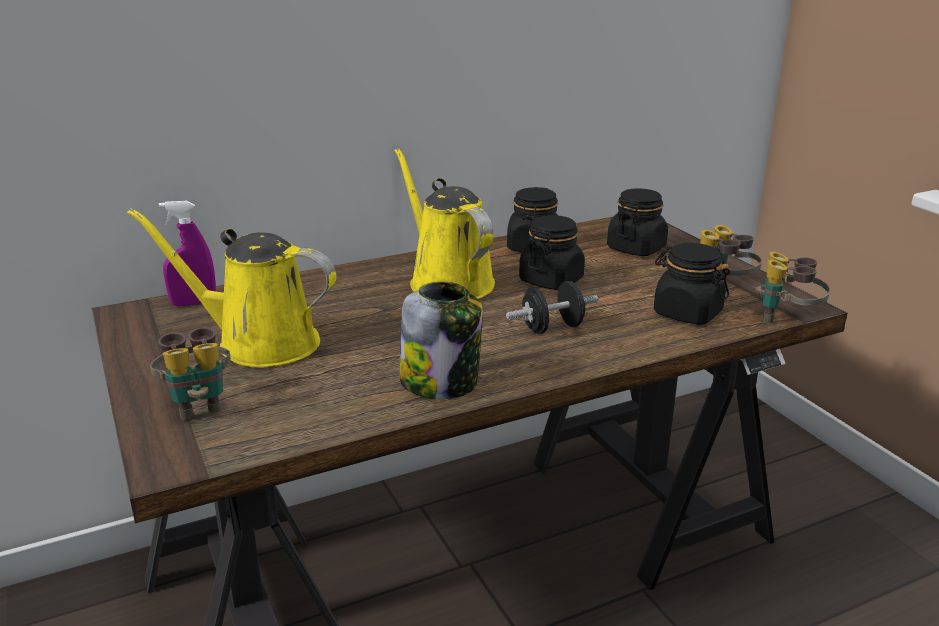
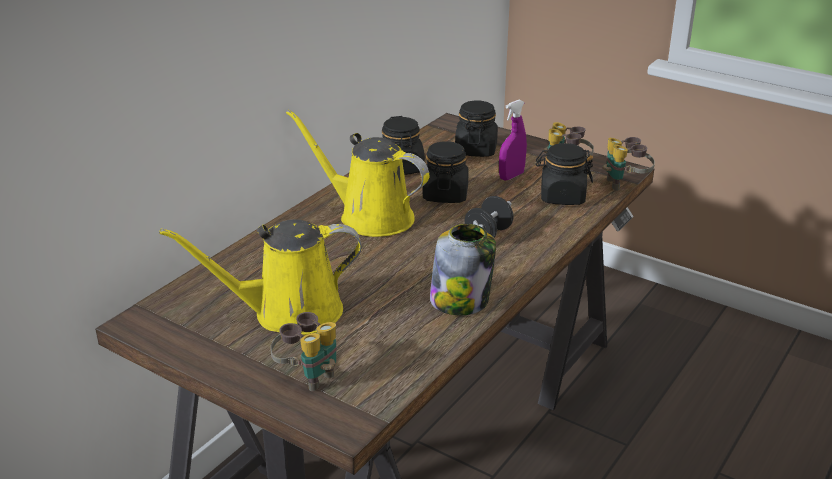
camera: 30 degrees left, 5 degrees up
purple spray bottle [159,201,216,306] -> purple spray bottle moved to [499,100,527,181]

